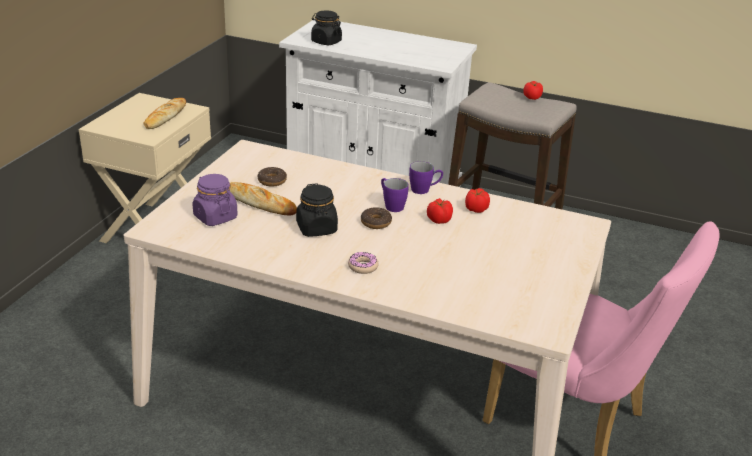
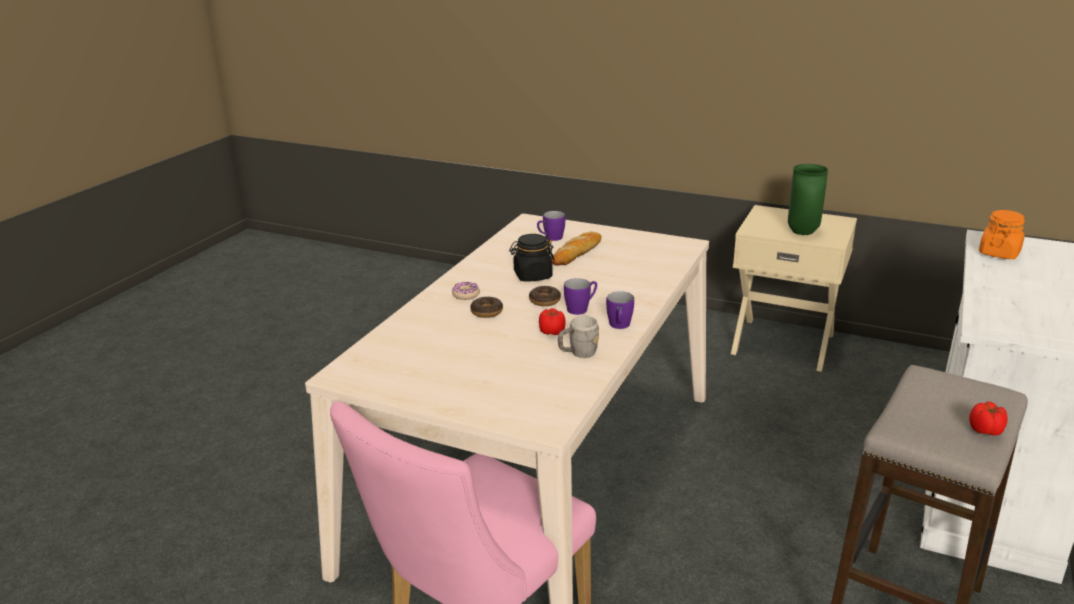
camera: 95 degrees right, 5 degrees down
bread [143,98,186,129] -> green vase [788,164,828,235]
purple jar [193,174,238,226] -> purple mug [537,211,565,241]
donut [258,167,287,186] -> donut moved to [470,297,503,318]
black jar [311,10,342,45] -> orange jar [979,210,1025,259]
tomato [465,188,490,213] -> grey mug [558,316,599,358]

